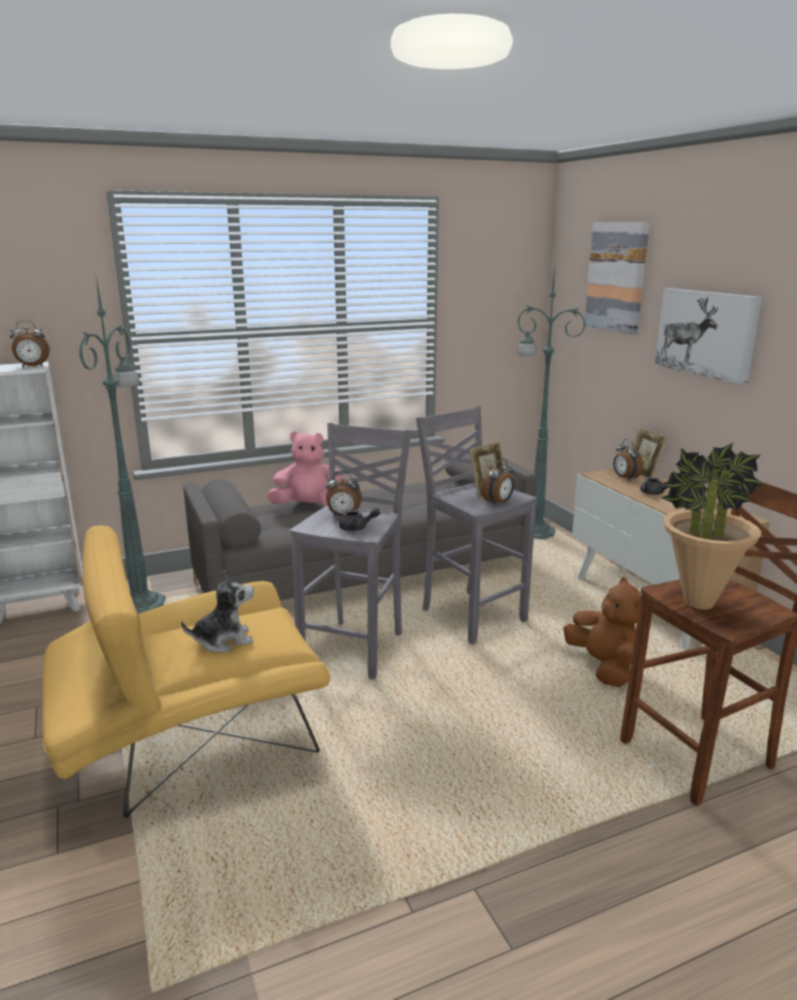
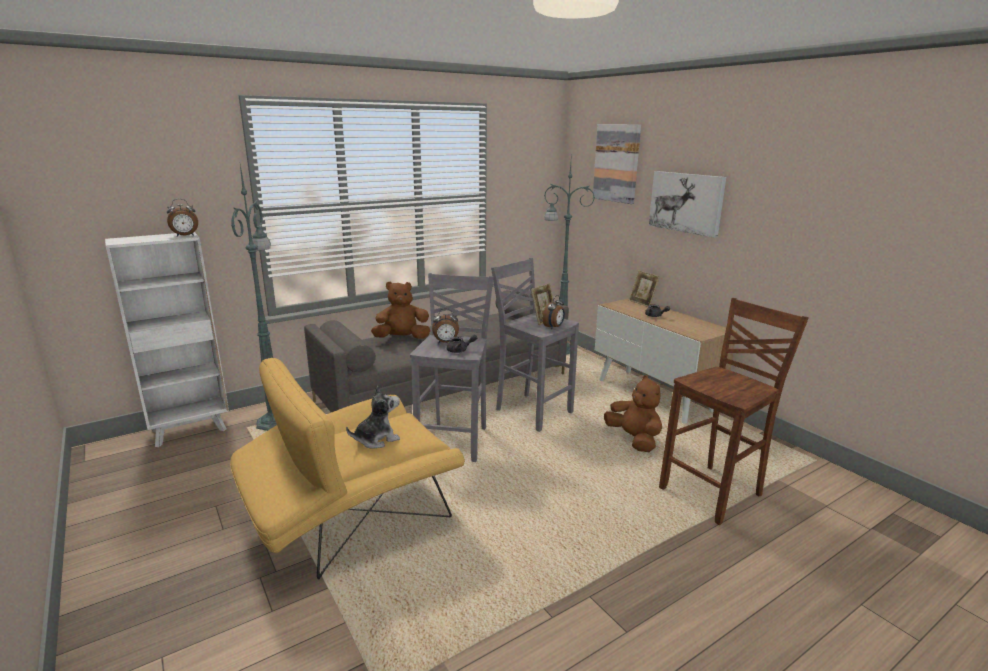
camera: 10 degrees left, 0 degrees up
pink plush toy [267,431,344,507] -> brown plush toy [371,282,430,339]
alarm clock [613,439,643,481] -> none
potted plant [662,443,765,609] -> none

